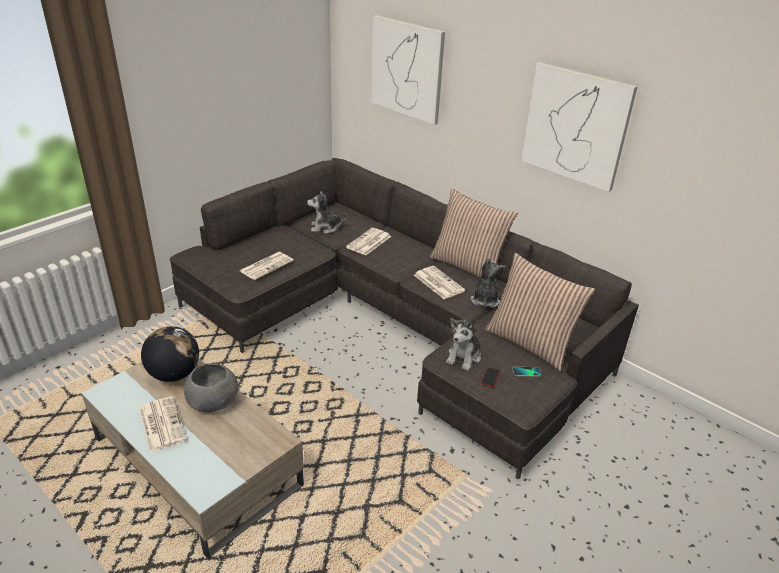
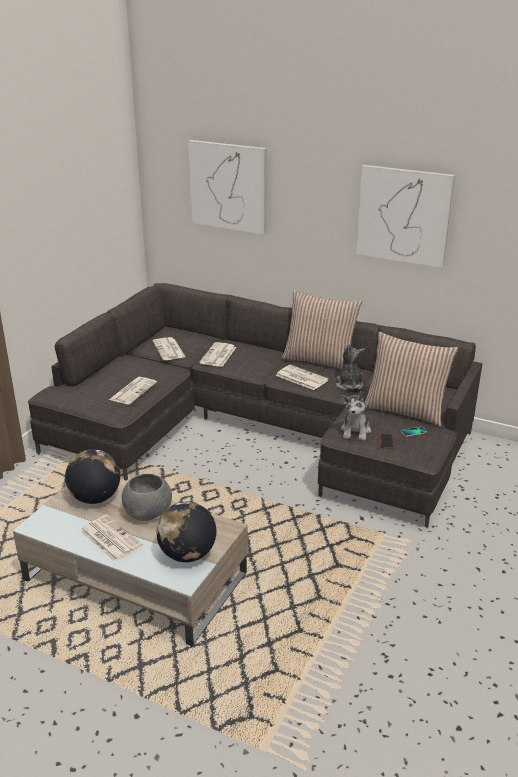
camera: 15 degrees left, 5 degrees down
plush toy [307,191,347,234] -> newspaper [152,337,185,360]
none -> globe [156,502,216,562]

